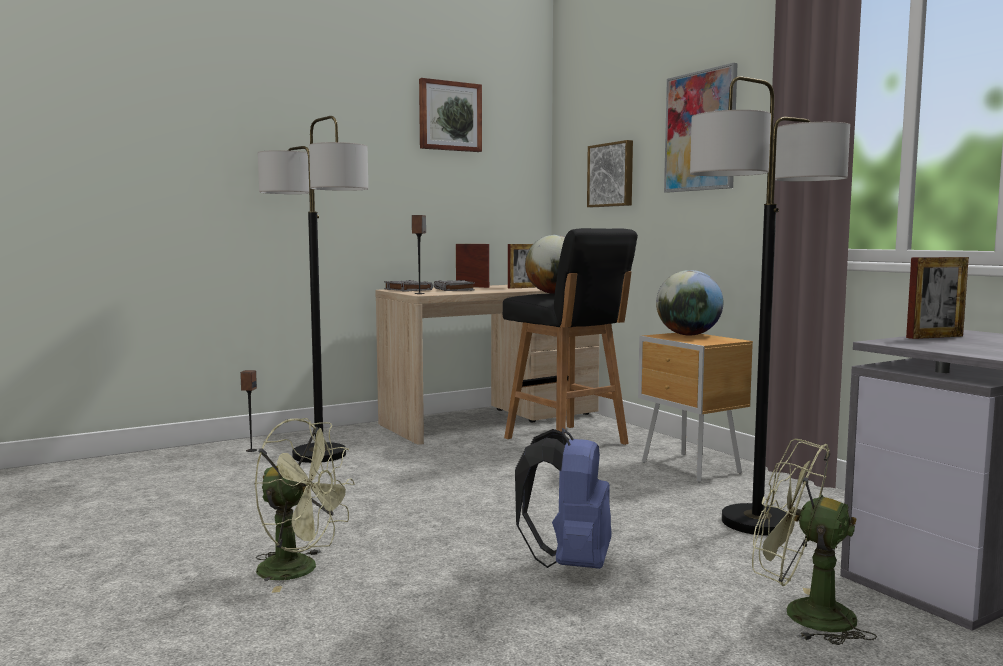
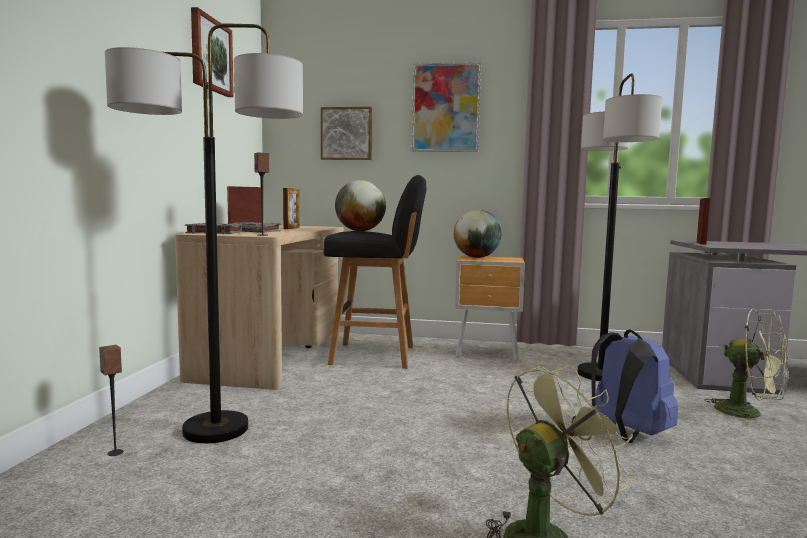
camera: 50 degrees left, 0 degrees up
green fan [752,439,877,645] -> green fan turned 120 degrees counterclockwise [704,308,789,425]

